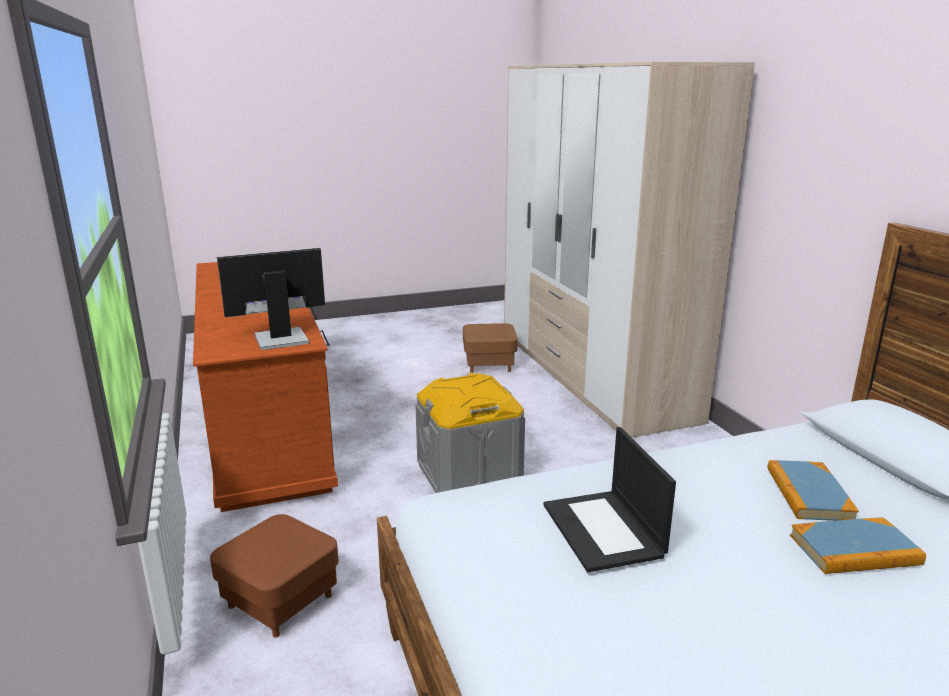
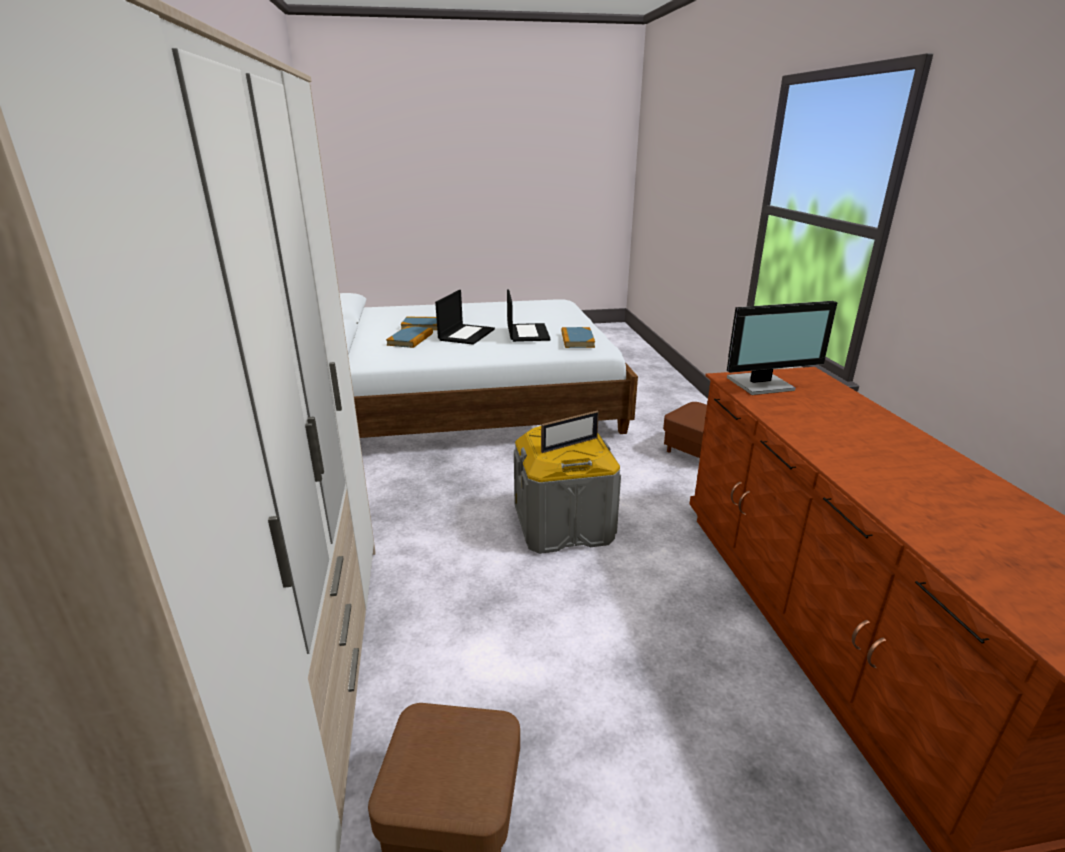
camera: 170 degrees left, 5 degrees up
none -> laptop [435,290,495,345]
none -> picture frame [541,411,599,453]
none -> book [561,327,595,348]

